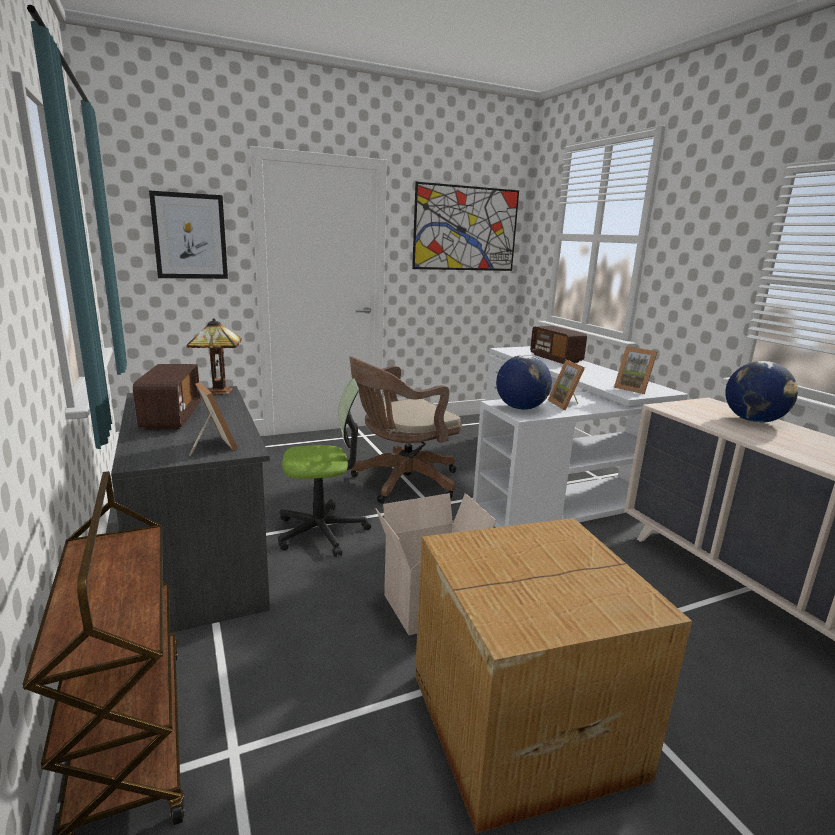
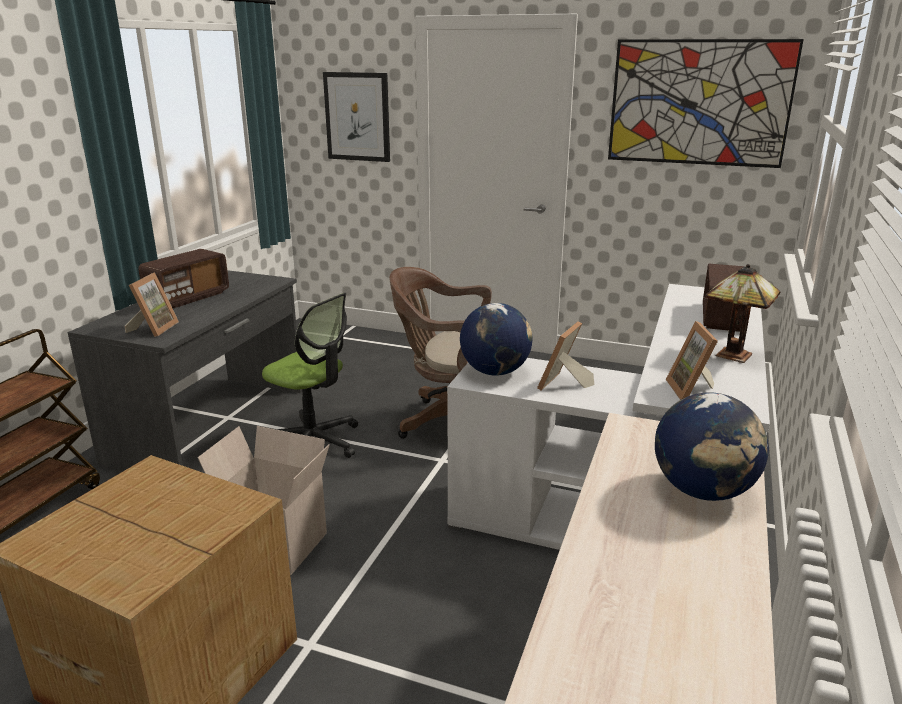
camera: 45 degrees right, 5 degrees up
table lamp [186,318,242,395] -> table lamp moved to [705,264,780,363]

